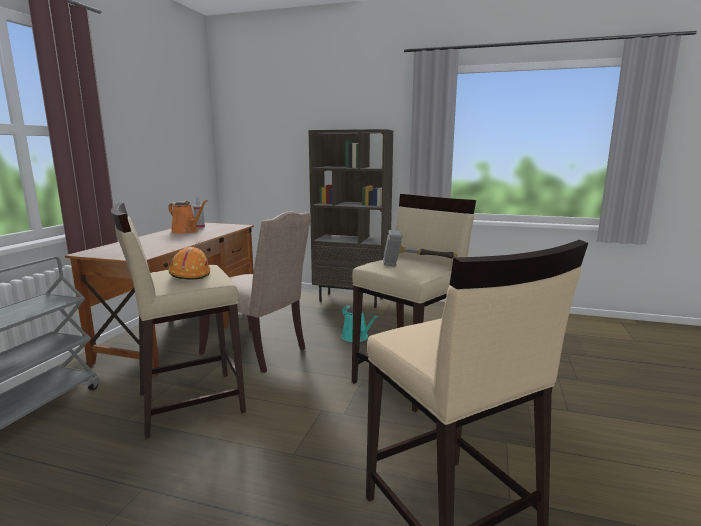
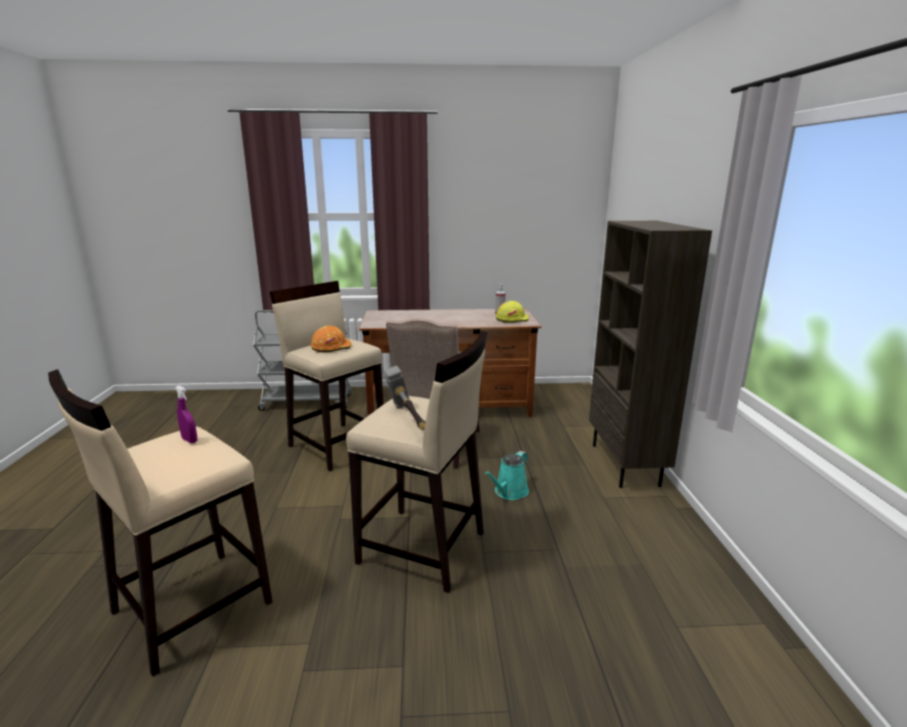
camera: 70 degrees right, 5 degrees up
orange watering can [168,200,208,234] -> none
none -> purple spray bottle [176,386,197,443]
none -> yellow hard hat [496,301,529,323]

